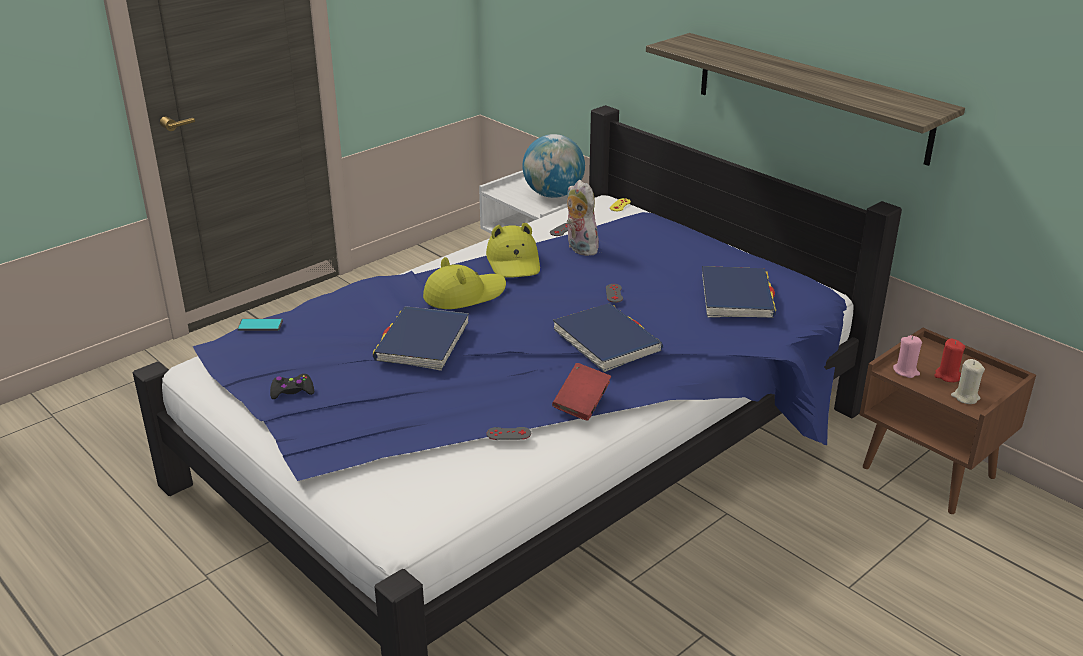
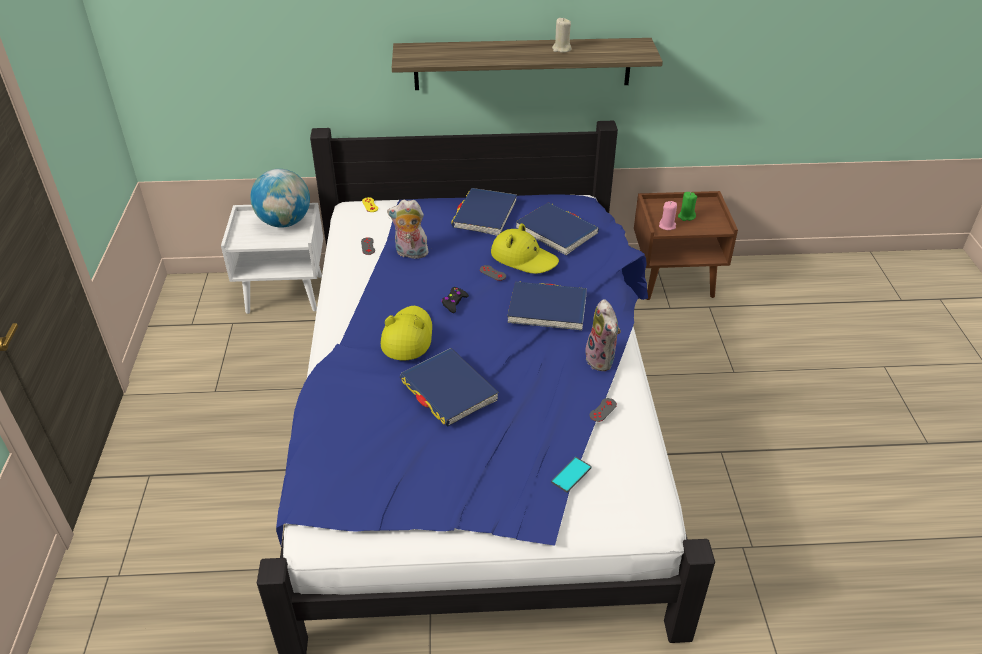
camera: 50 degrees left, 10 degrees up
phone [237,319,283,331] -> phone moved to [551,457,592,493]
black game controller [270,374,314,399] -> black game controller moved to [441,287,469,313]
yellow hat [486,223,540,278] -> yellow hat moved to [491,223,559,274]
red book [552,363,611,421] -> plush toy [585,299,621,371]
red candle [934,339,965,382] -> green candle [678,192,697,221]
beige candle [951,359,985,404] -> beige candle moved to [552,18,572,53]
none -> blue book [451,188,517,236]

